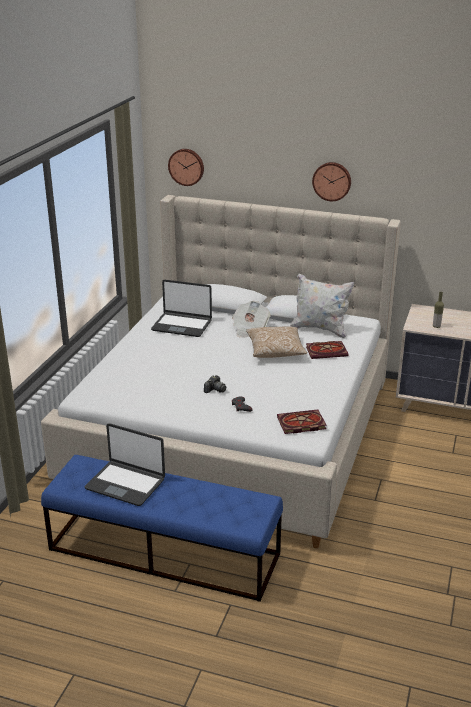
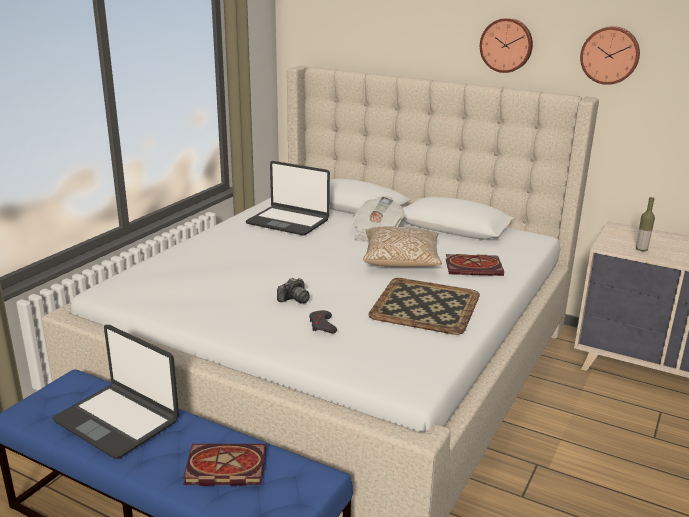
camera: 10 degrees right, 5 degrees down
wall clock [168,149,204,186] -> wall clock moved to [580,26,640,85]
book [277,409,327,434] -> book moved to [183,444,266,486]
white pillow [290,274,354,339] -> none
none -> tray [368,278,480,335]

